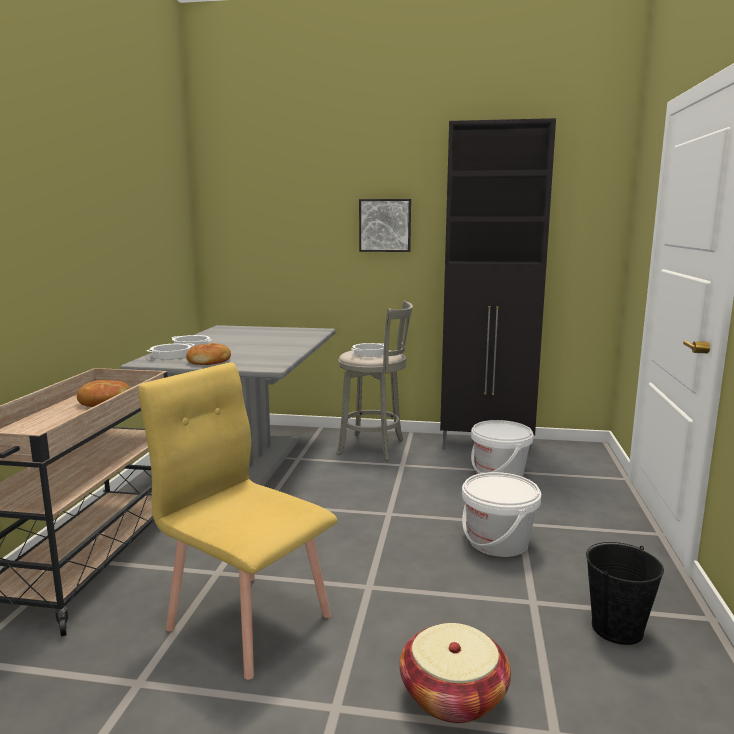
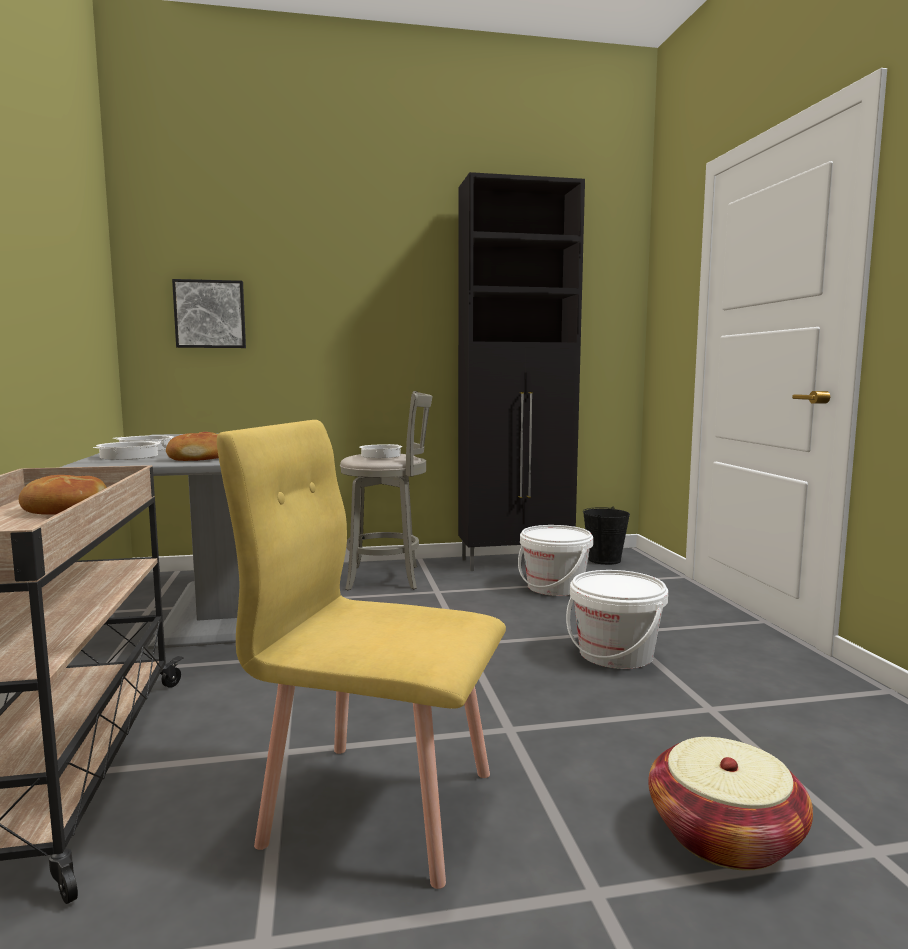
camera: 20 degrees left, 5 degrees down
picture [359,199,411,252] -> picture moved to [172,279,246,348]
black bucket [586,542,664,645] -> black bucket moved to [583,507,630,565]

